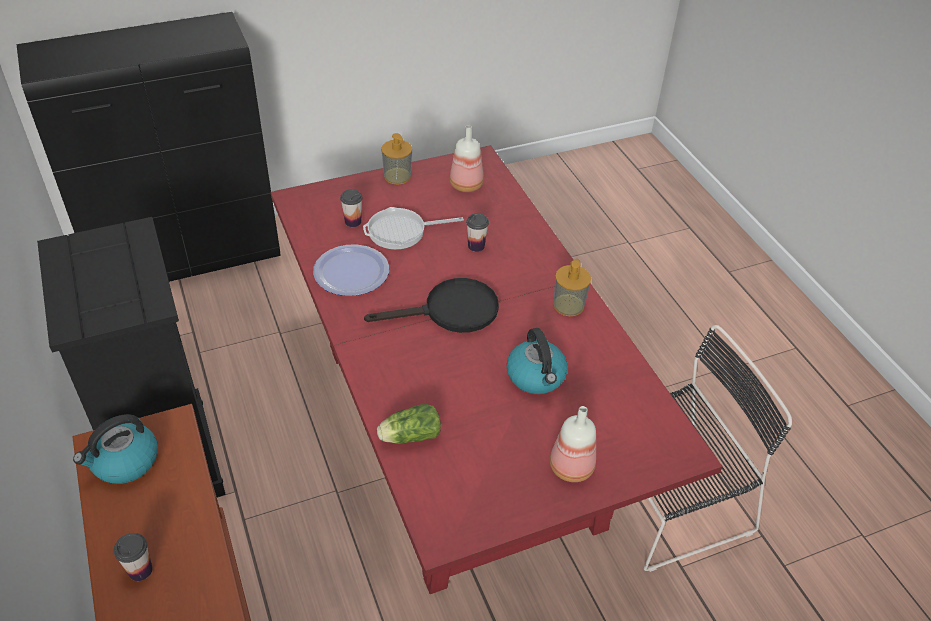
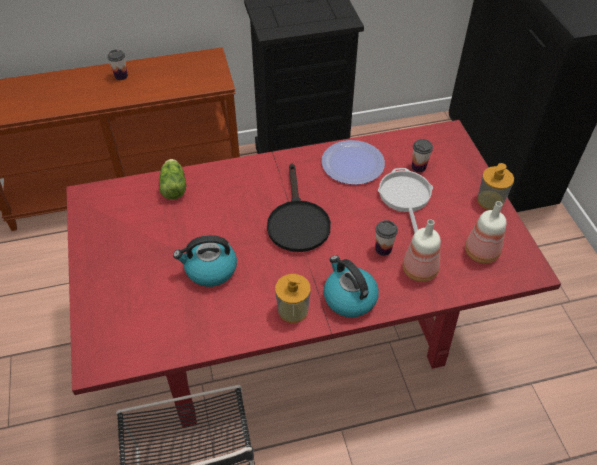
camera: 100 degrees right, 5 degrees up
kettle [73,414,158,484] -> kettle moved to [324,256,379,318]
bottle [550,406,596,482] -> bottle moved to [403,219,441,282]

